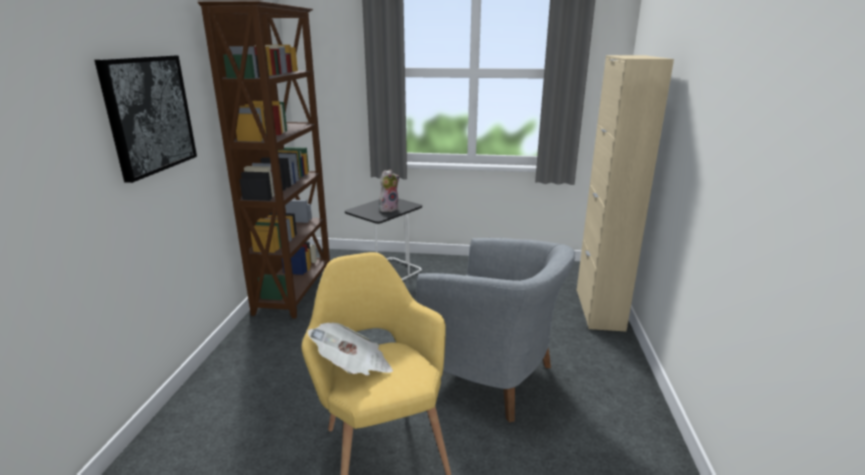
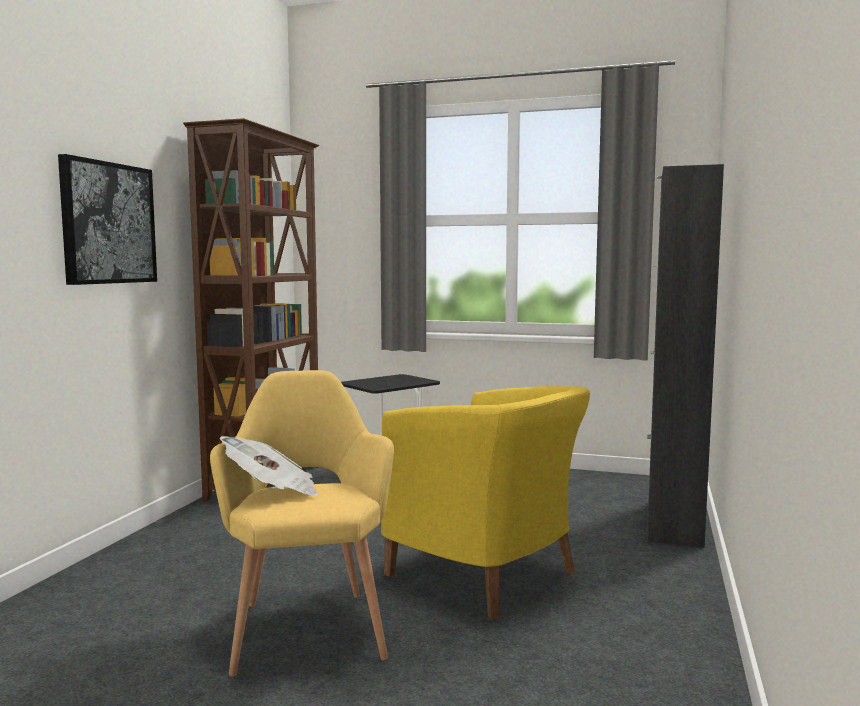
camera: 10 degrees right, 15 degrees down
plush toy [379,170,399,212] -> none
grey armchair [417,238,575,423] -> yellow armchair [381,386,590,620]
beige cabinet [577,55,674,332] -> black cabinet [647,164,724,548]

